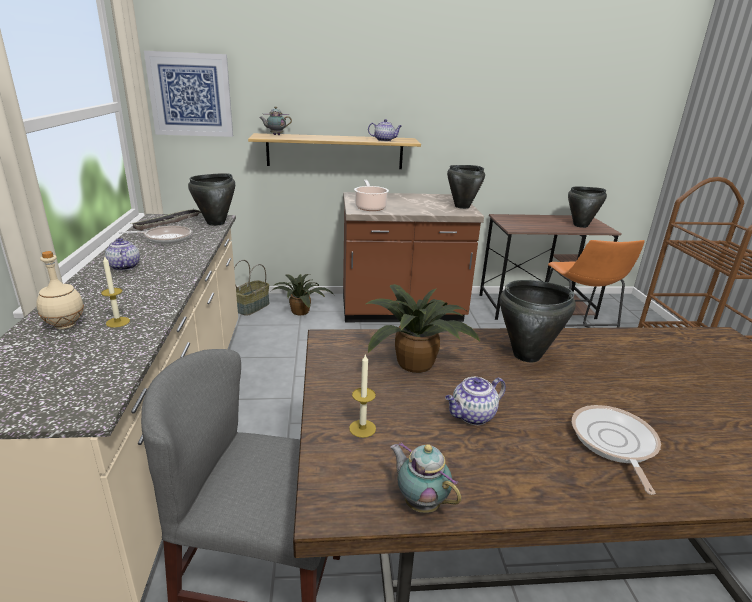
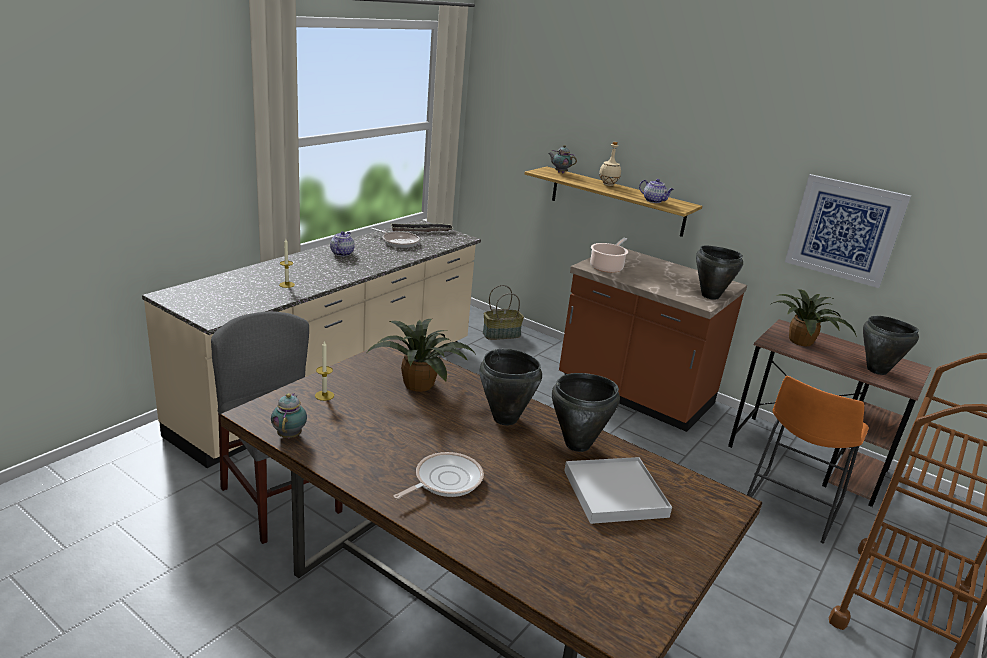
camera: 40 degrees right, 0 degrees up
beige bottle [36,251,84,329] -> beige bottle moved to [599,142,621,186]
picture [144,51,233,137] -> picture moved to [785,174,911,288]
black cooking pot [188,173,235,226] -> black cooking pot moved to [552,373,620,452]
potted plant [271,274,335,315] -> potted plant moved to [770,289,857,346]
teapot [445,377,506,425] -> none
none -> white tray [564,457,672,524]

